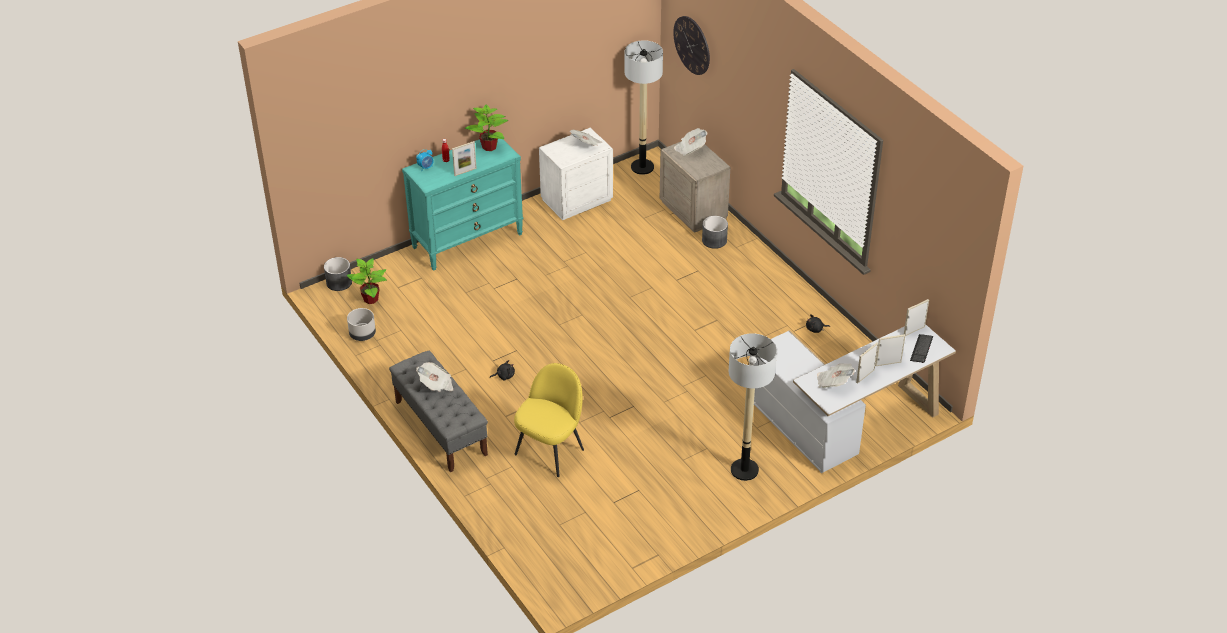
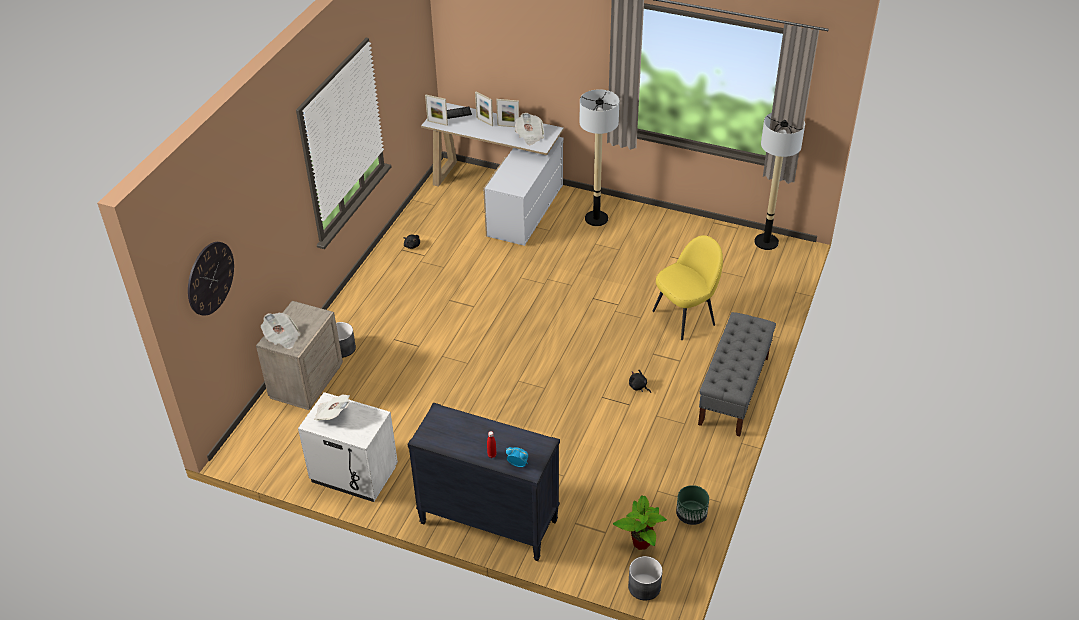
camera: 125 degrees left, 0 degrees up
grey planter [347,308,376,341] -> green planter [676,485,709,525]
turquoise dresser [402,139,524,271] -> black dresser [408,402,560,561]
newspaper [416,362,453,392] -> none
picture frame [452,141,477,176] -> none
potted plant [465,105,508,151] -> none
yellow chair [514,363,584,477] -> yellow chair turned 150 degrees clockwise [653,235,723,340]
floor lamp [625,40,663,175] -> floor lamp moved to [754,113,805,250]

